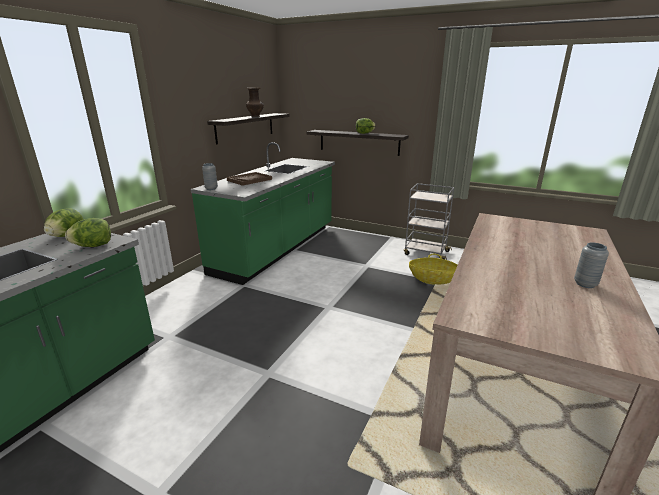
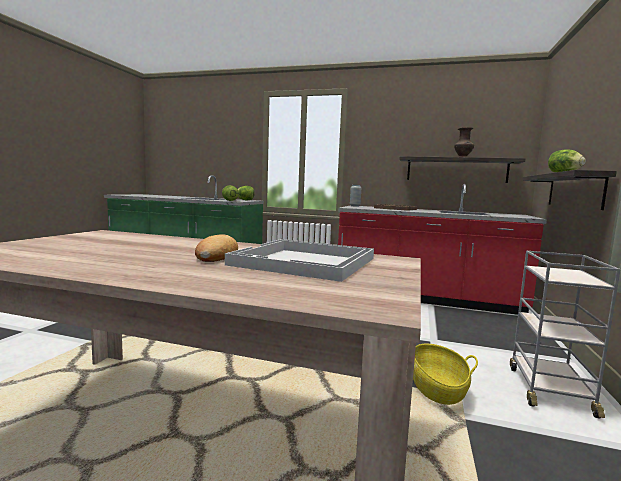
camera: 80 degrees right, 15 degrees down
green counter [190,142,335,285] -> red counter [338,184,547,315]
grey vase [574,243,609,288] -> none
none -> bread [195,234,238,262]
none -> white tray [225,239,374,282]

